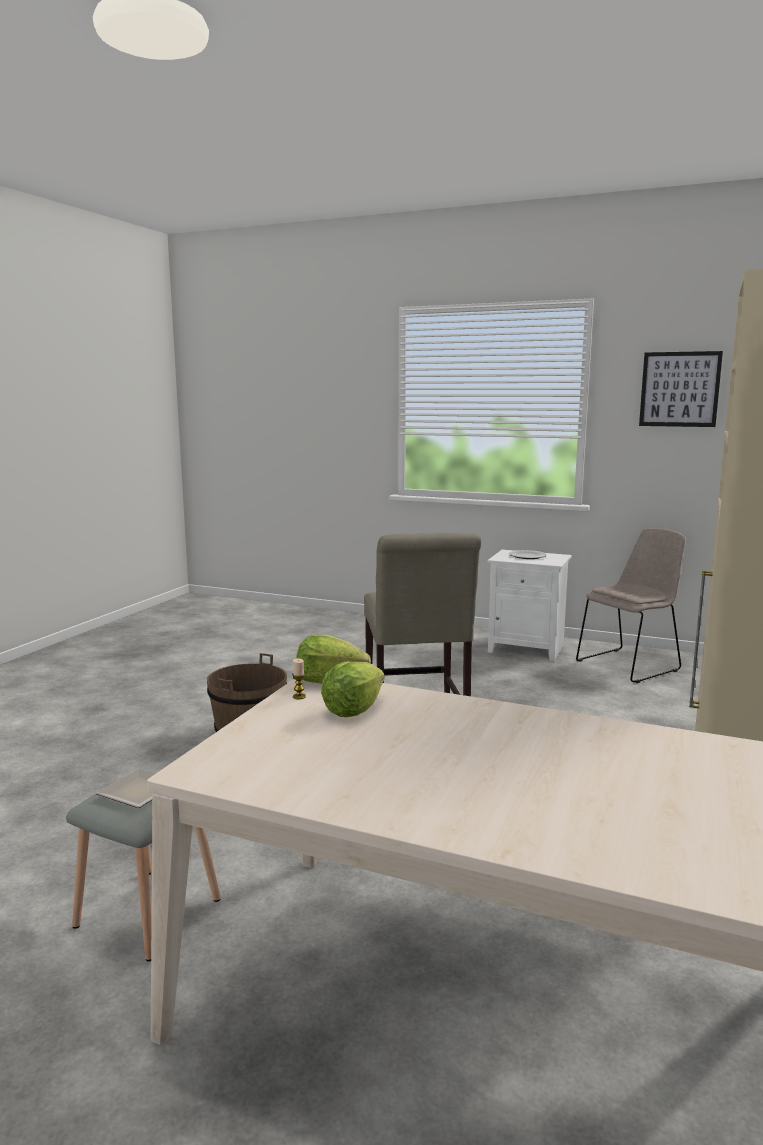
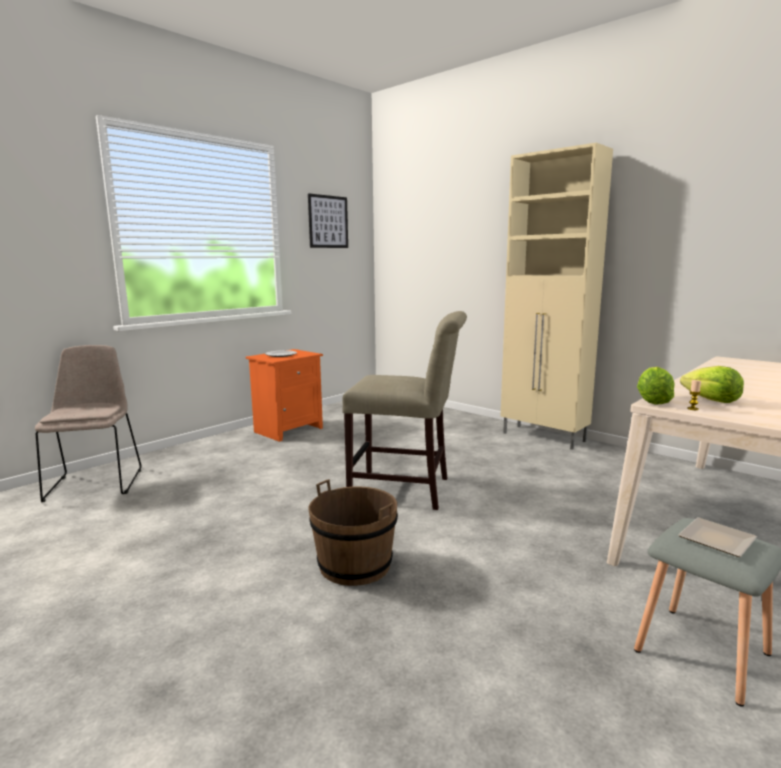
camera: 70 degrees left, 0 degrees up
white nightstand [487,550,572,661] -> orange nightstand [246,349,323,442]
beige chair [576,528,685,683] -> beige chair moved to [35,345,141,502]

